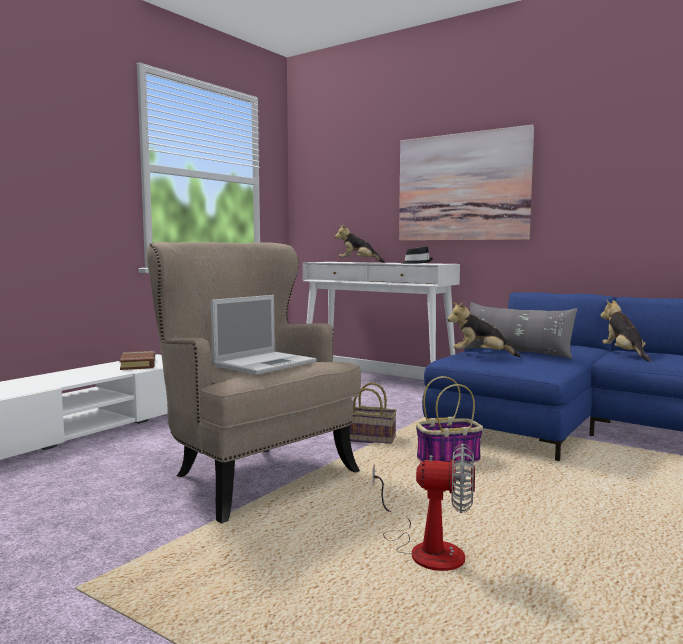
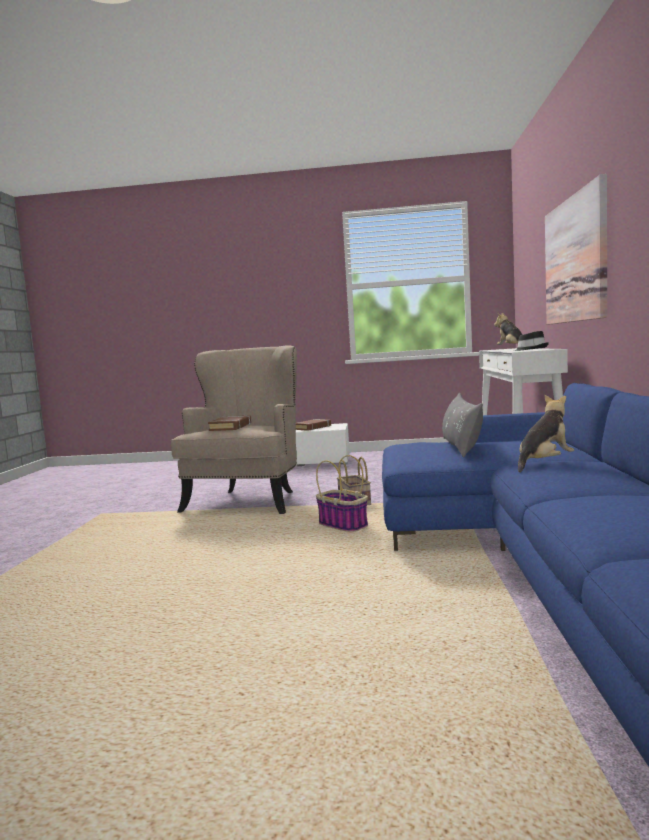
camera: 60 degrees right, 0 degrees up
laptop [211,295,317,375] -> brown book [208,415,251,431]
fan [373,443,475,571] -> none
plush toy [447,302,521,357] -> none

